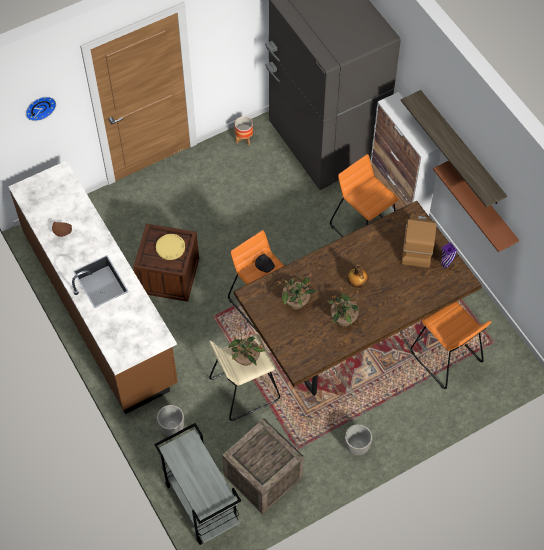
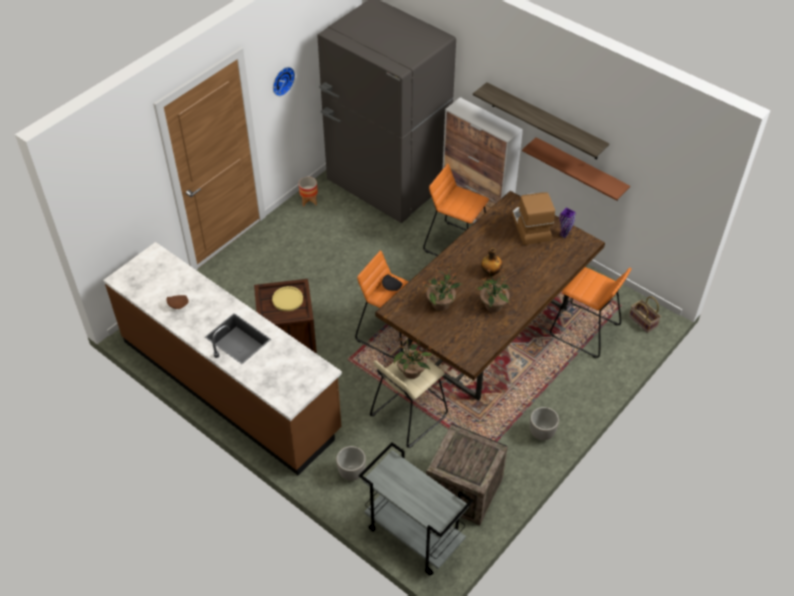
camera: 20 degrees left, 10 degrees down
wall clock [26,97,56,121] -> wall clock moved to [273,67,295,96]
none -> basket [629,296,661,333]

